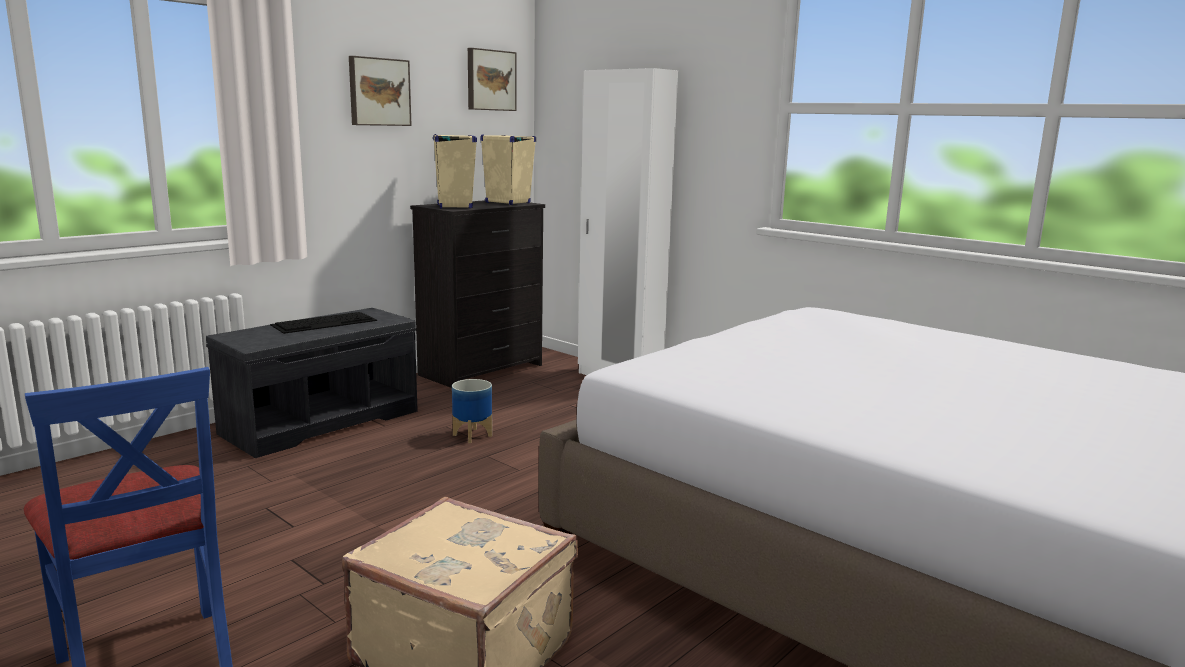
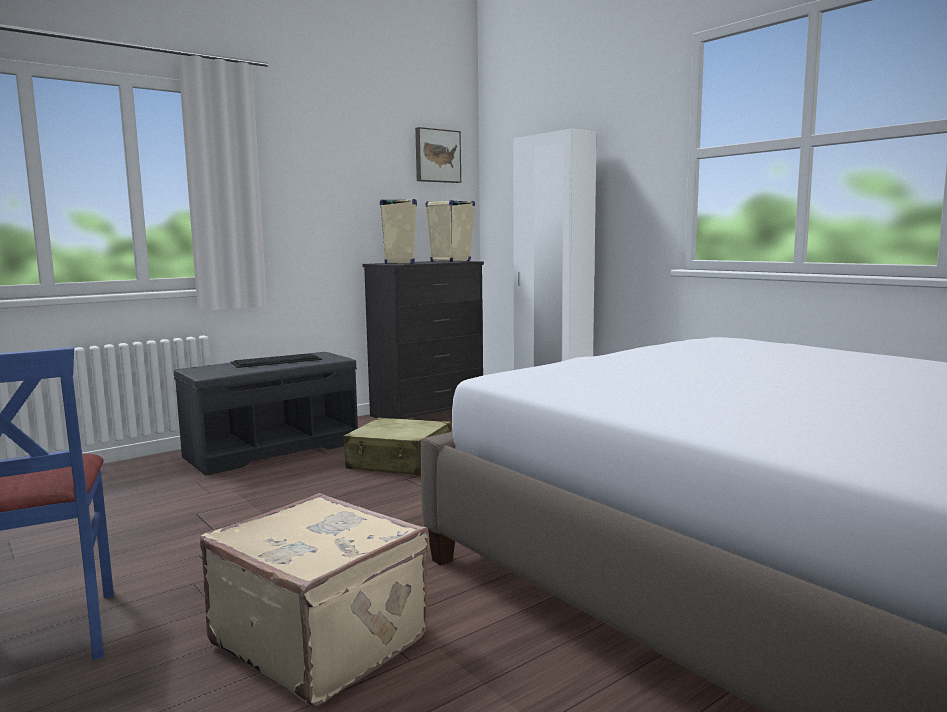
camera: 10 degrees right, 5 degrees down
picture [349,56,412,126] -> none
planter [452,379,492,443] -> beige suitcase [343,418,451,475]

